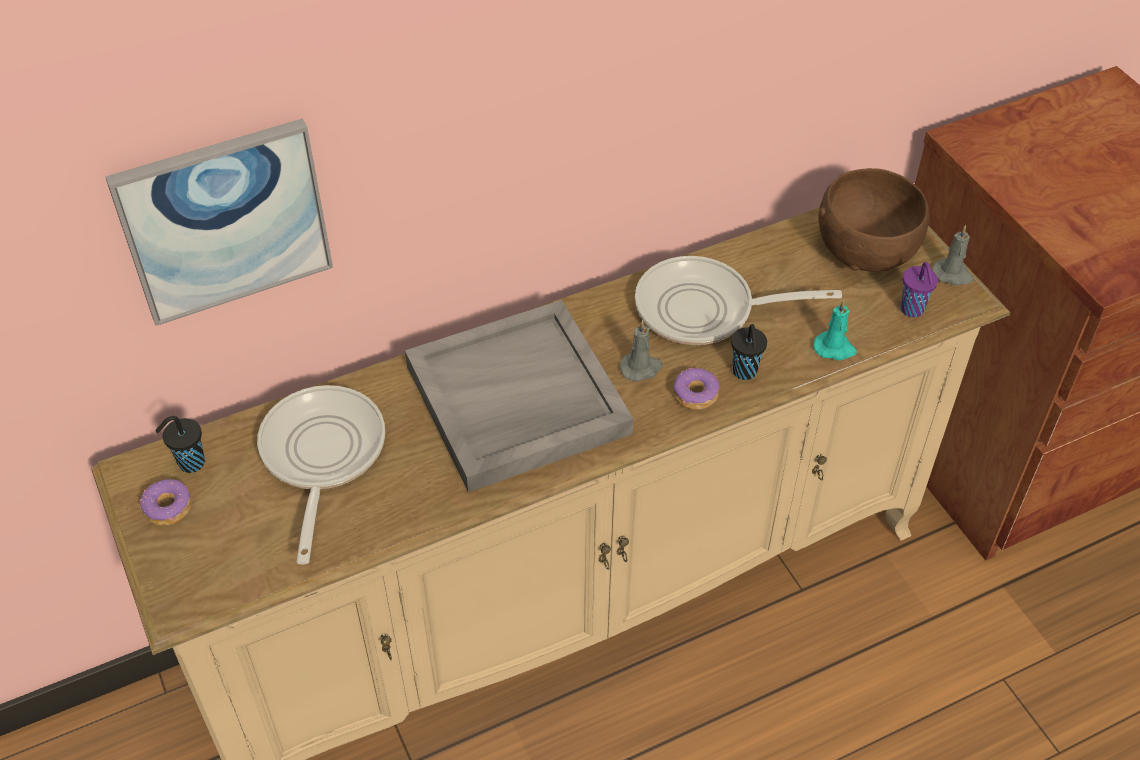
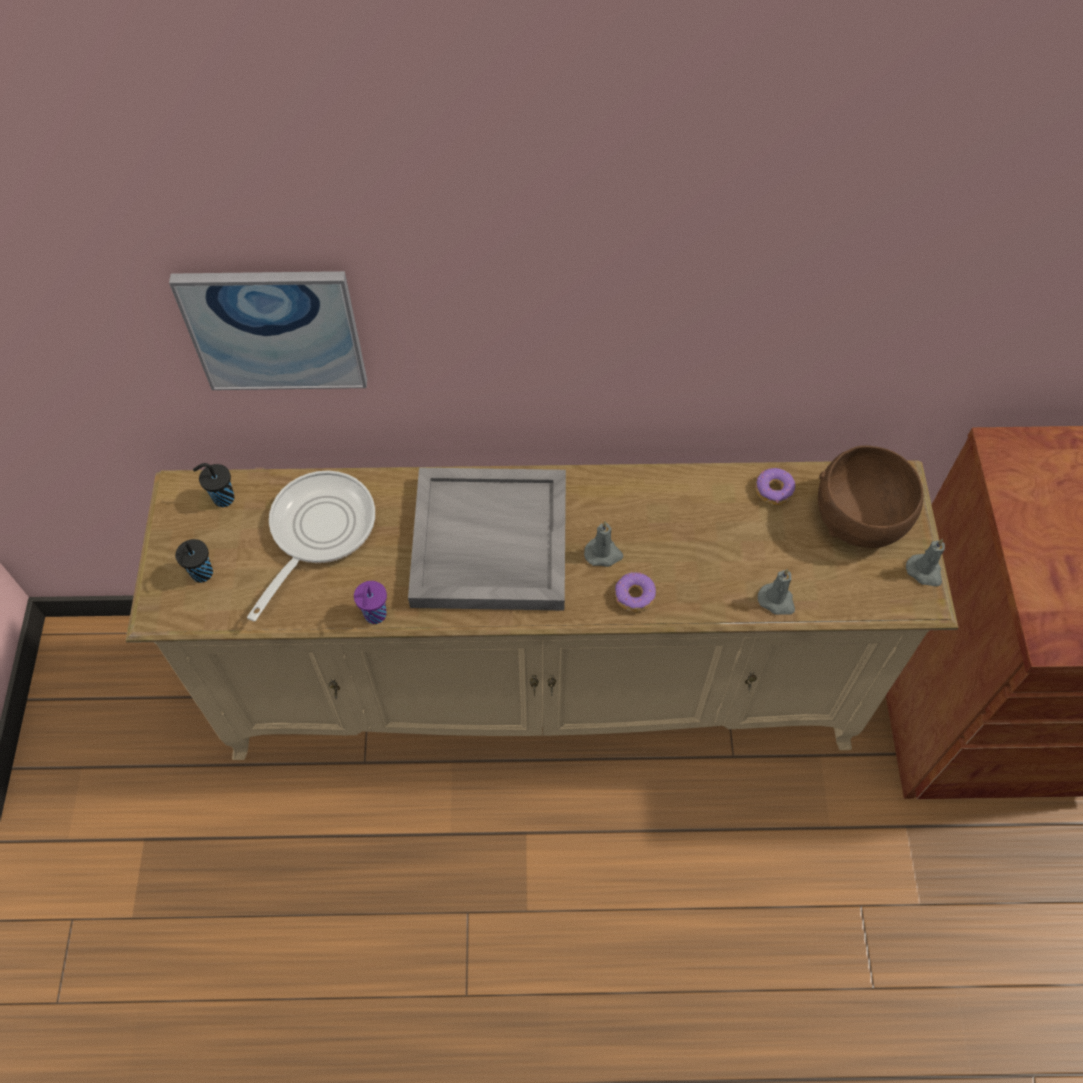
camera: 25 degrees right, 10 degrees up
donut [140,479,192,525] -> donut moved to [756,468,795,505]
frying pan [635,256,842,345] -> none
black cup [731,324,767,380] -> black cup moved to [175,539,213,583]
turquoise candle [813,300,857,360] -> grey candle [758,569,795,615]
purple cup [900,262,938,317] -> purple cup moved to [354,581,387,624]

